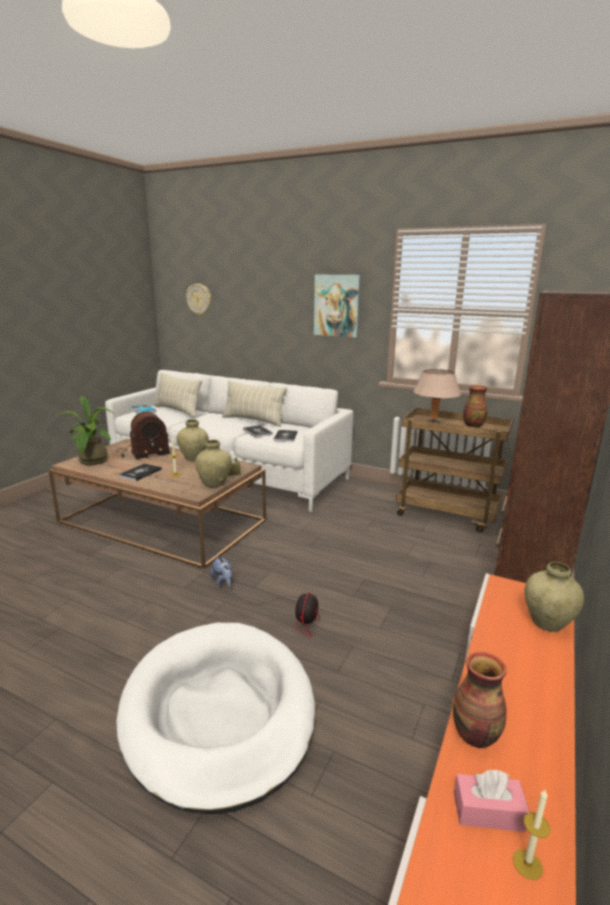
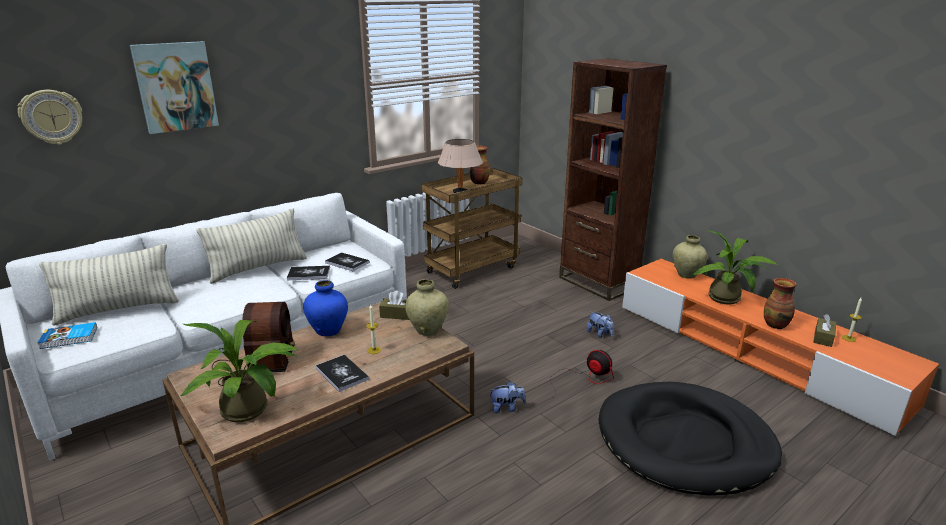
camera: 65 degrees left, 5 degrees up
white dog bed [116,623,316,814] -> black dog bed [598,382,782,495]
beige vase [176,419,209,461] -> blue vase [303,280,348,336]
picture [314,275,361,338] -> picture moved to [130,41,219,134]
pink tissue box [454,770,530,832] -> brown tissue box [813,314,836,347]
none -> plush toy [587,312,614,338]
none -> potted plant [692,230,778,305]

